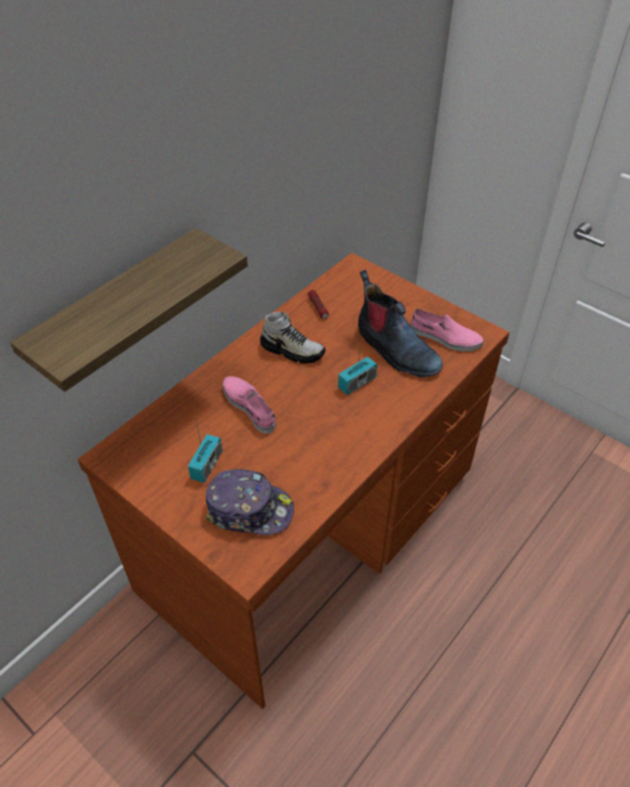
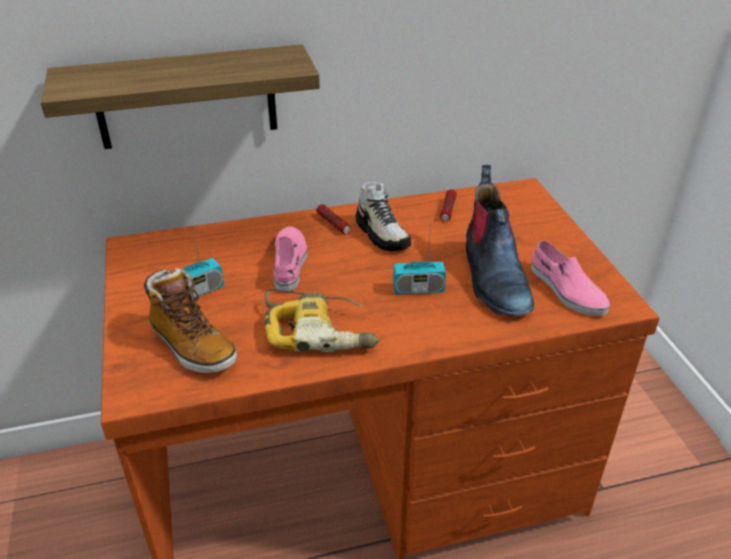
camera: 35 degrees right, 10 degrees down
cap [205,469,294,535] -> boot [144,268,237,373]
none -> power drill [265,288,379,352]
none -> flashlight [316,204,350,234]

